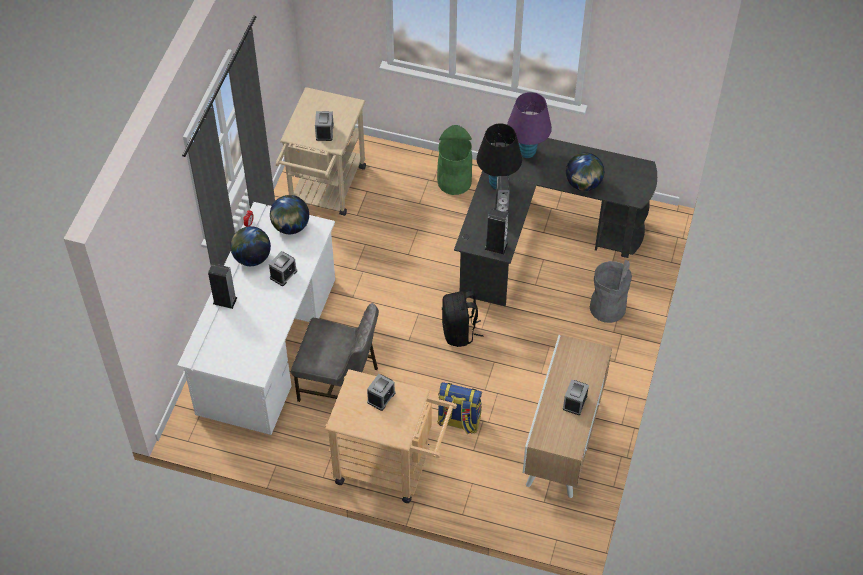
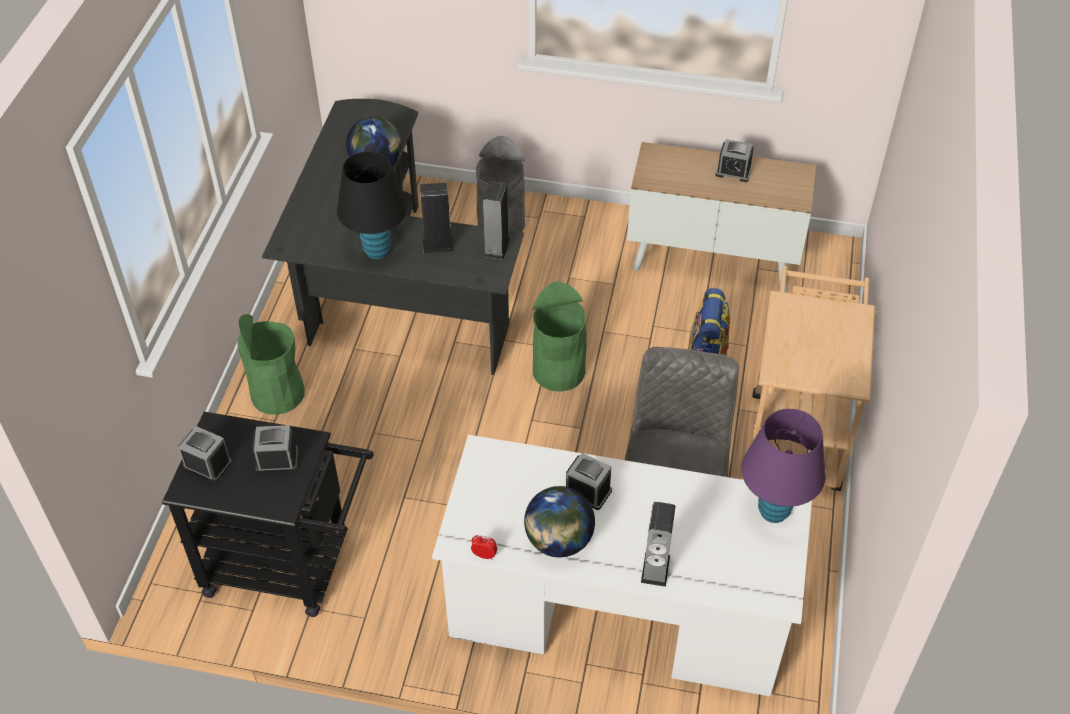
camera: 95 degrees left, 5 degrees down
globe [270,195,309,234] -> none
beige cart [276,87,366,216] -> black cart [162,412,374,617]
alarm clock [367,374,395,411] -> alarm clock moved to [178,426,232,482]
black backpack [442,291,484,347] -> green trash can [533,282,587,392]
purple table lamp [507,92,552,158] -> purple table lamp moved to [741,409,826,523]

